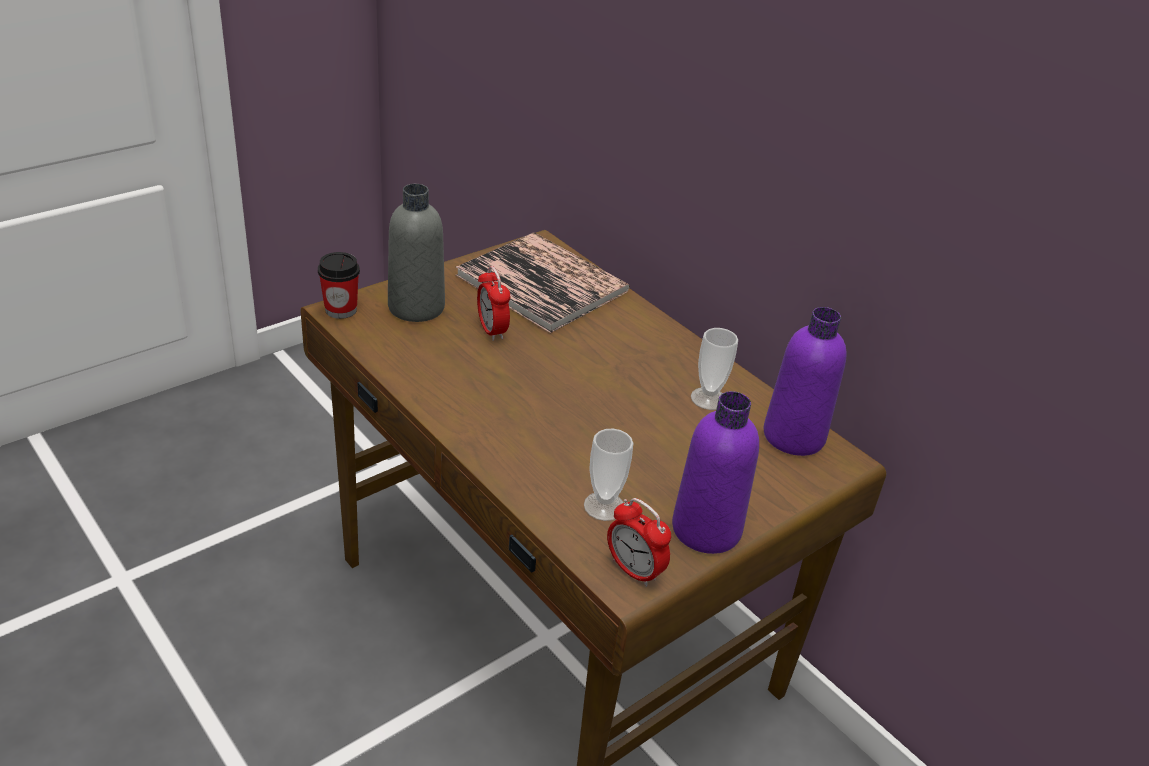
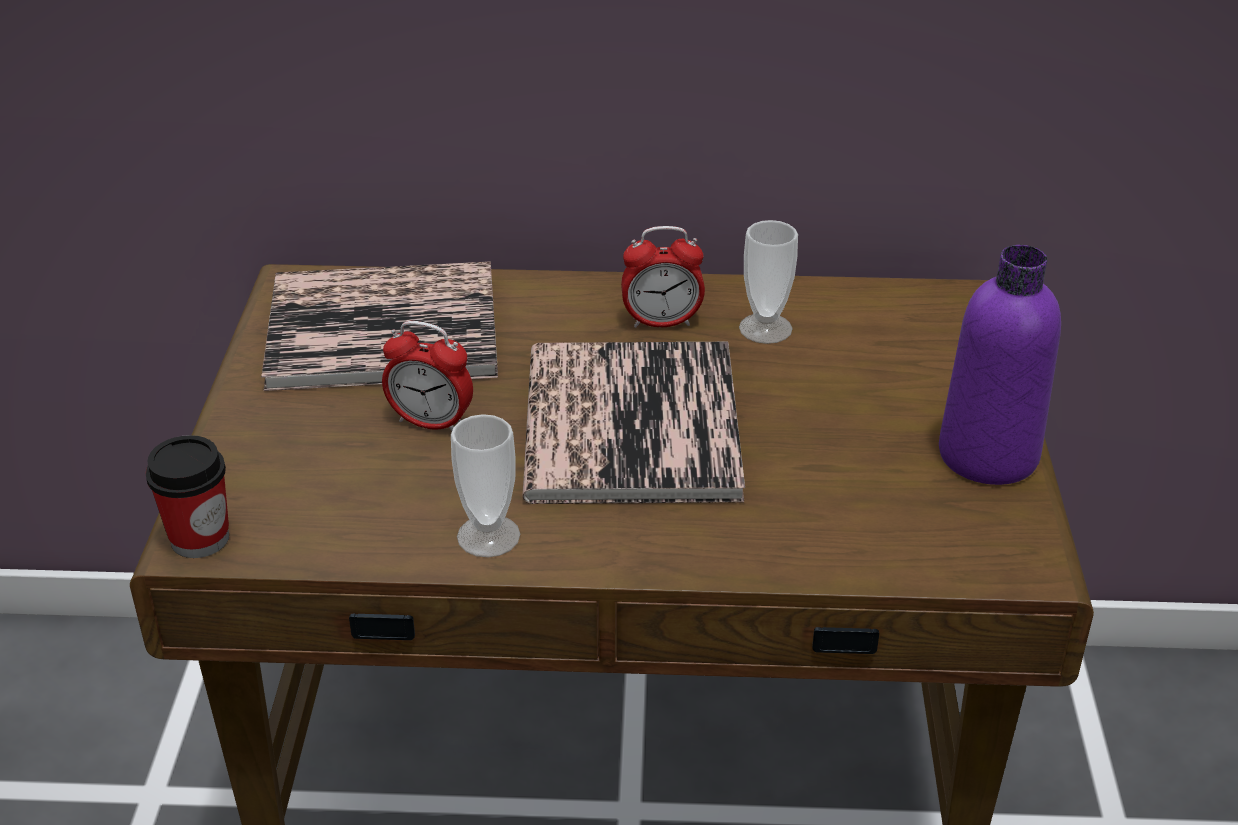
camera: 45 degrees left, 0 degrees up
grey bottle [388,184,445,322] -> none
cup [584,429,633,521] -> cup moved to [451,414,520,557]
alarm clock [607,498,671,587] -> alarm clock moved to [621,226,705,328]
purple bottle [764,307,847,456] -> none
none -> book [522,342,745,504]

